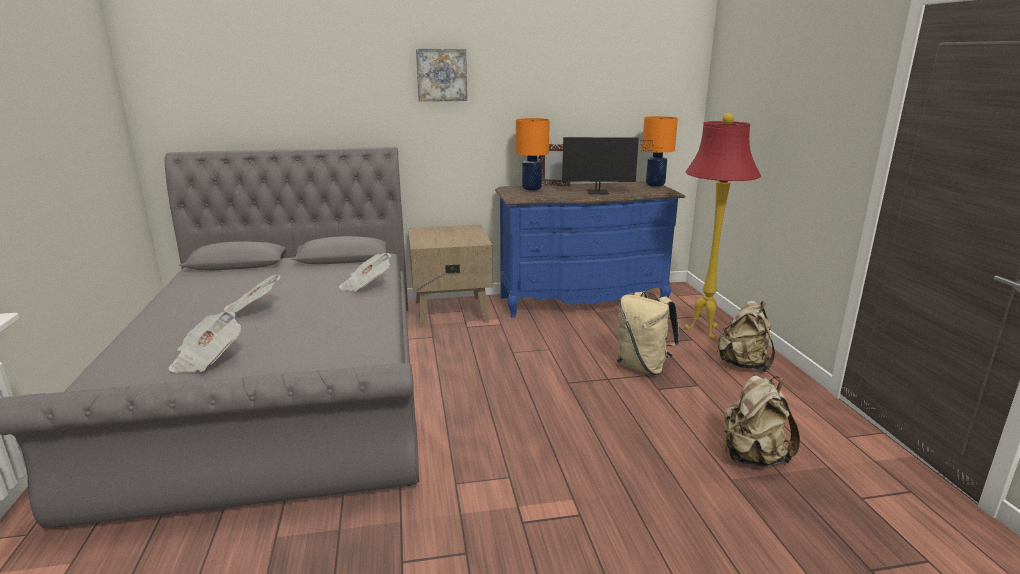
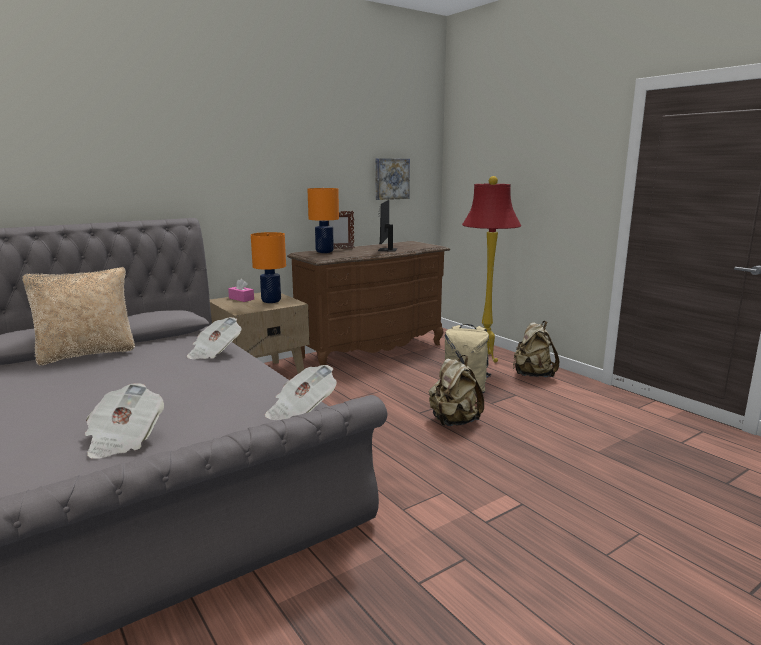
camera: 25 degrees left, 5 degrees down
newspaper [224,275,280,313] -> newspaper moved to [265,365,337,420]
picture [416,49,467,102] -> picture moved to [375,158,410,200]
blue dresser [495,181,685,318] -> brown dresser [287,241,450,365]
monitor [562,137,657,194] -> monitor turned 120 degrees clockwise [378,200,397,252]
orange table lamp [642,116,678,187] -> orange table lamp moved to [251,232,286,303]
beige backpack [724,376,800,466] -> beige backpack moved to [429,355,484,426]
none -> beige pillow [22,267,135,366]
none -> pink tissue box [228,279,254,302]

